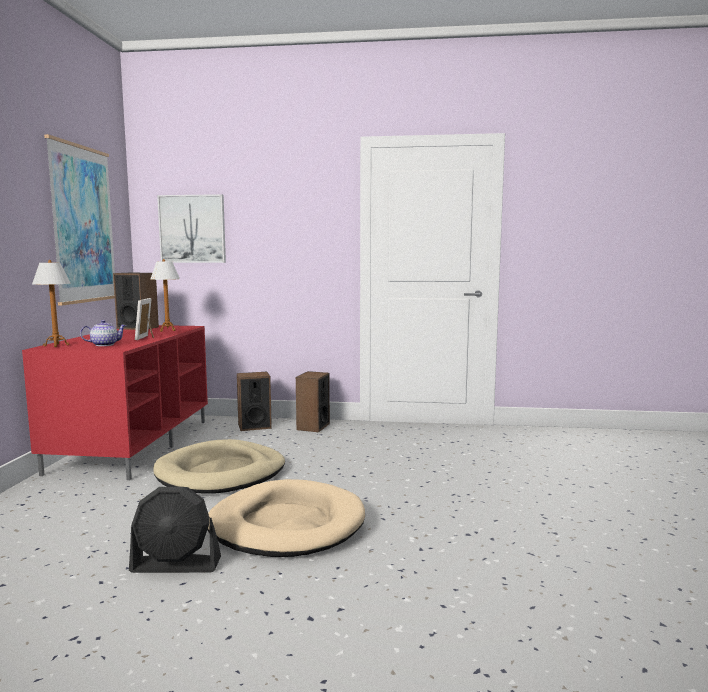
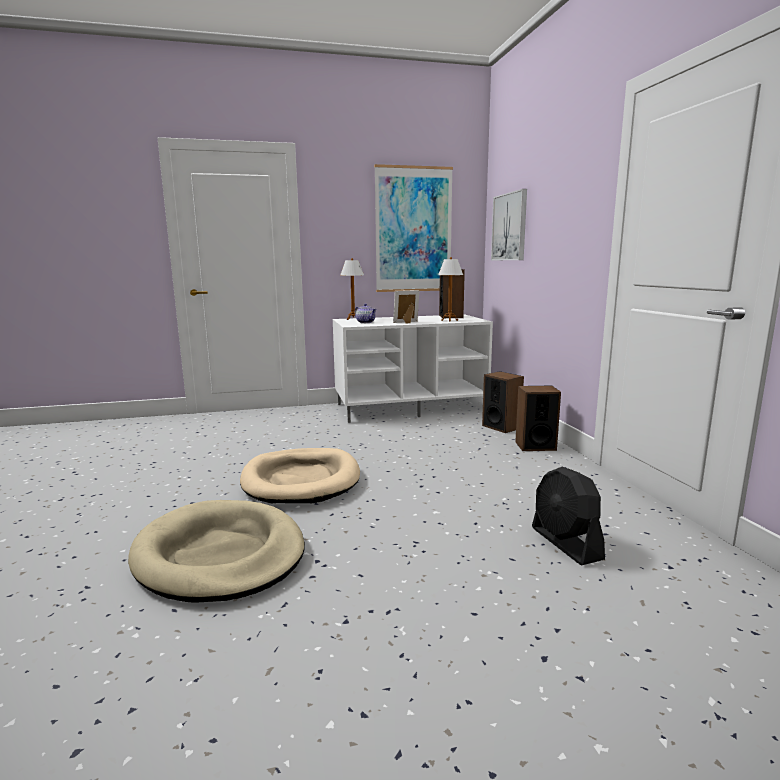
camera: 70 degrees right, 5 degrees up
red tv stand [22,325,208,480] -> white tv stand [333,315,493,423]
black fan [129,487,221,573] -> black fan moved to [532,466,605,565]
beige dog bed [153,439,285,494] -> beige dog bed moved to [128,500,305,603]

